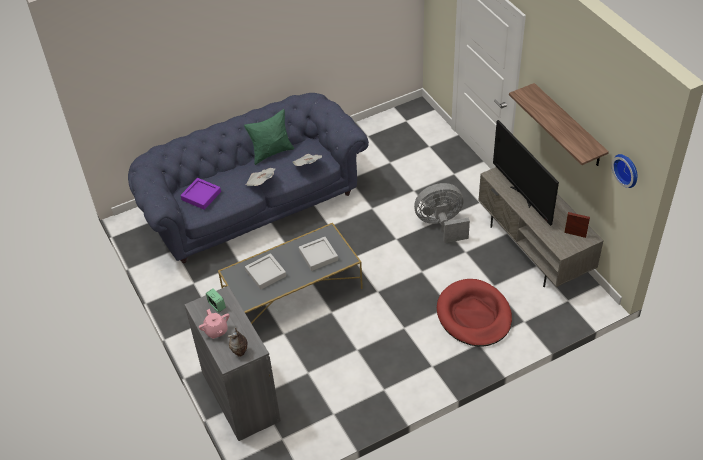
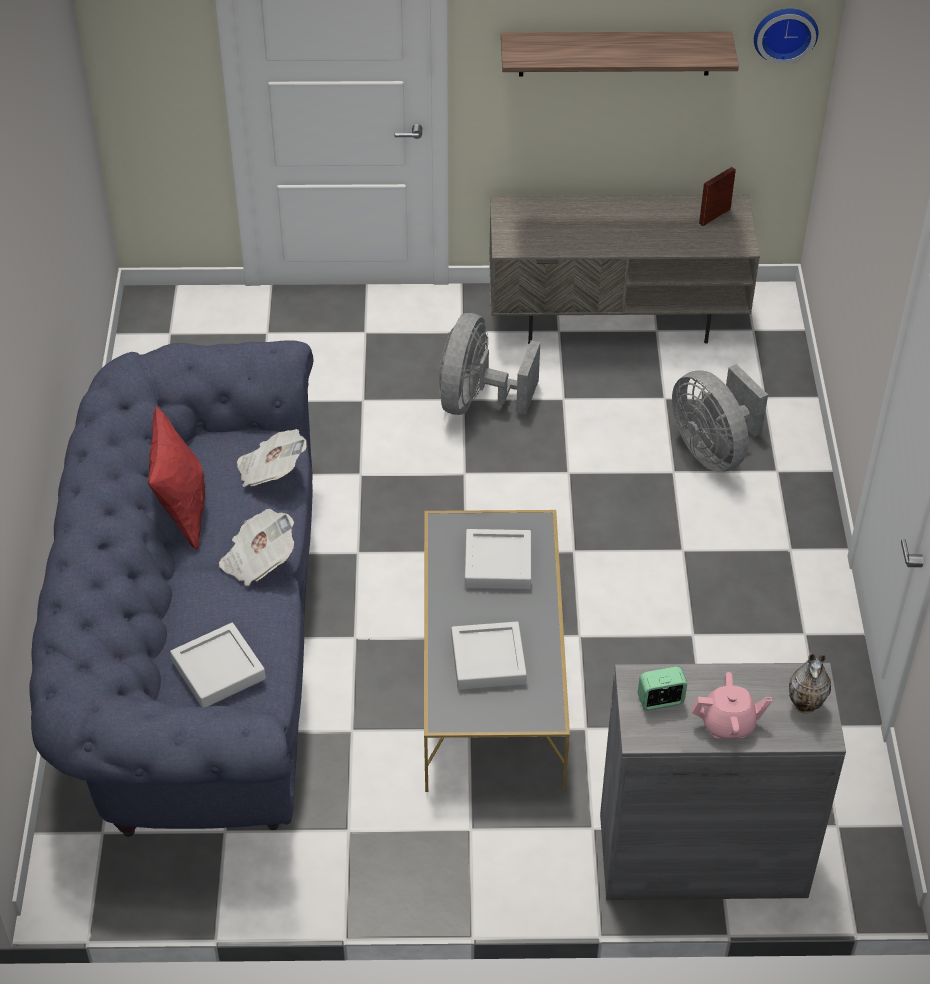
camera: 65 degrees left, 0 degrees up
purple tray [180,178,221,210] -> grey tray [170,623,266,707]
green pillow [244,109,294,165] -> red pillow [148,406,205,550]
red dog bed [437,279,512,347] -> grey fan [672,364,768,472]
television [493,120,559,226] -> none

